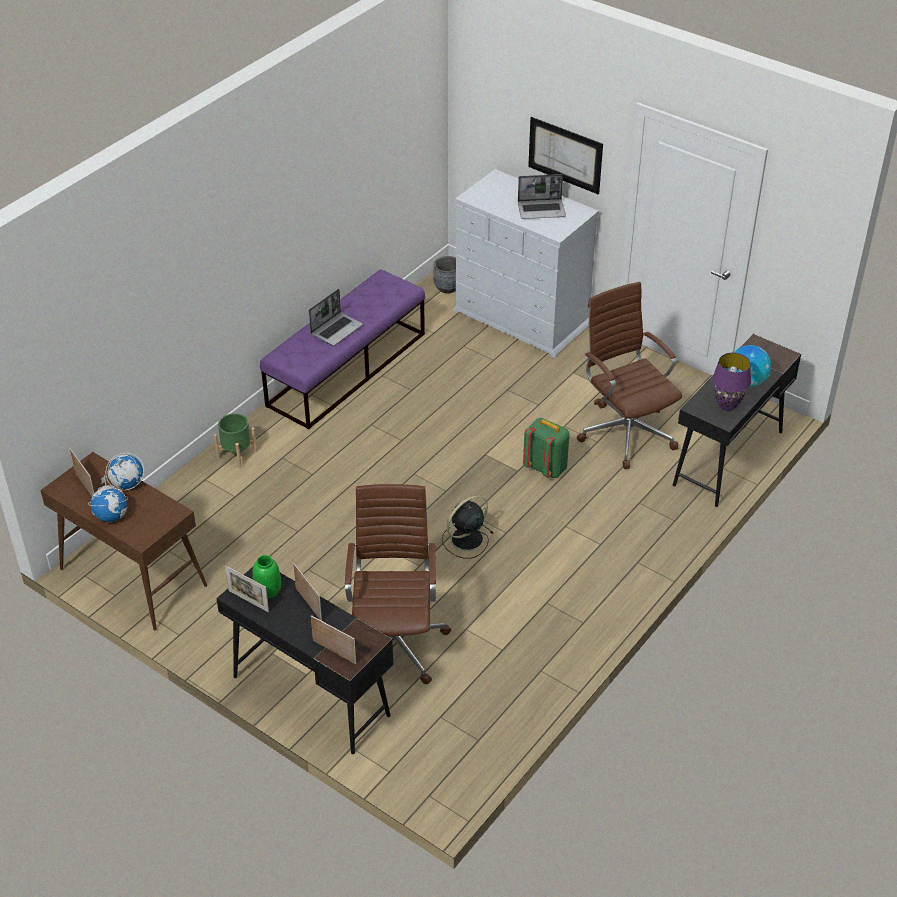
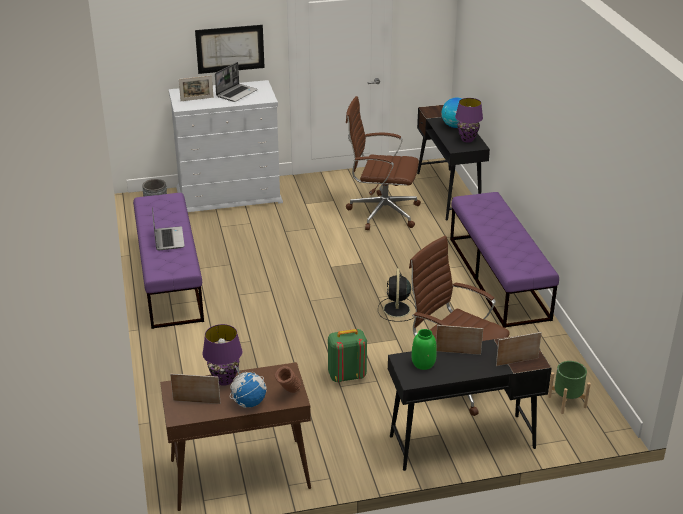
camera: 50 degrees left, 10 degrees down
globe [105,453,144,490] -> purple table lamp [203,324,242,386]
green planter [214,413,257,468] -> green planter moved to [548,361,591,414]
picture frame [225,565,269,613] -> picture frame moved to [179,75,213,101]
green backpack [523,418,570,478] -> green backpack moved to [328,329,367,382]
none -> brown vase [275,366,301,393]
none -> purple bench [450,192,559,328]

